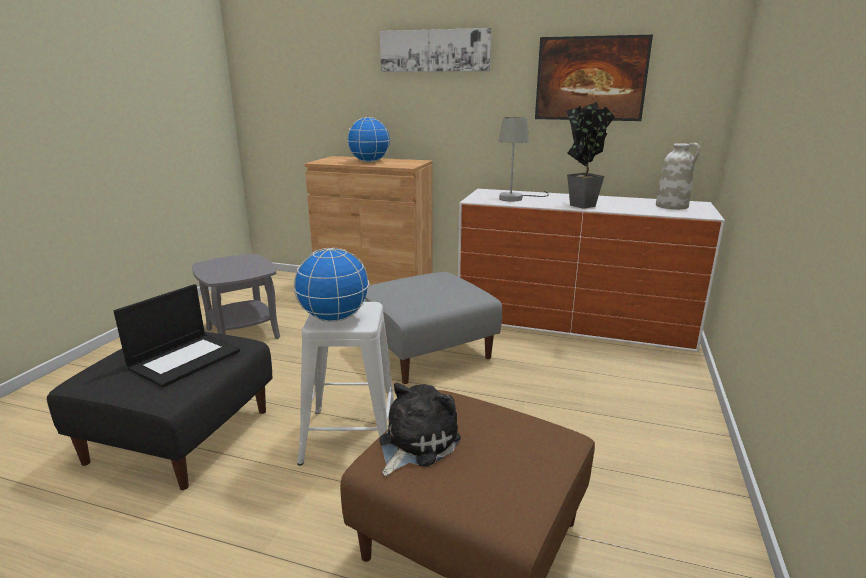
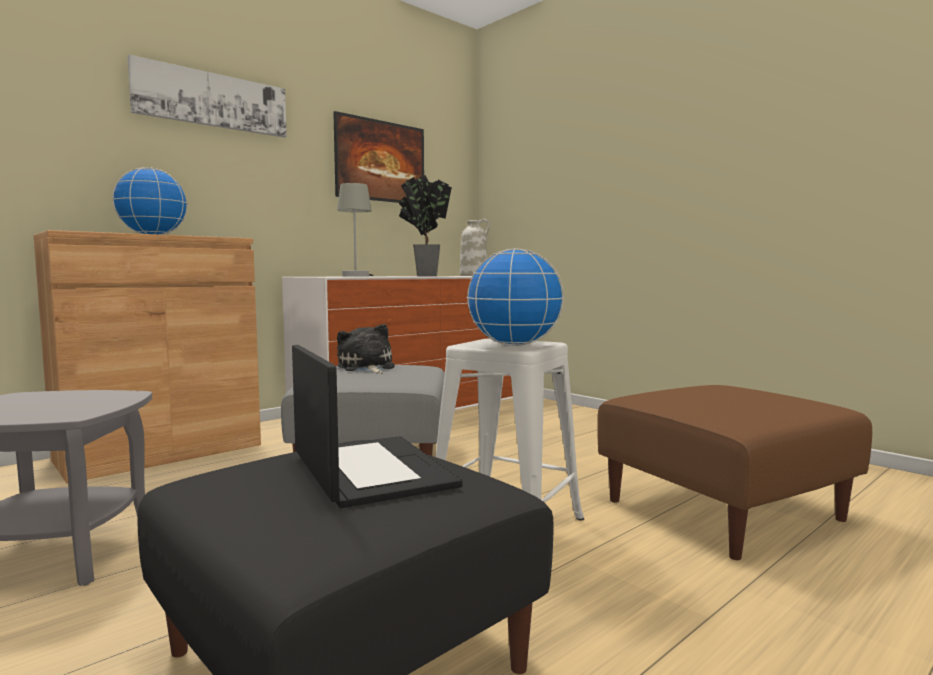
camera: 60 degrees left, 15 degrees down
plush toy [379,383,461,476] -> plush toy moved to [337,324,394,374]

